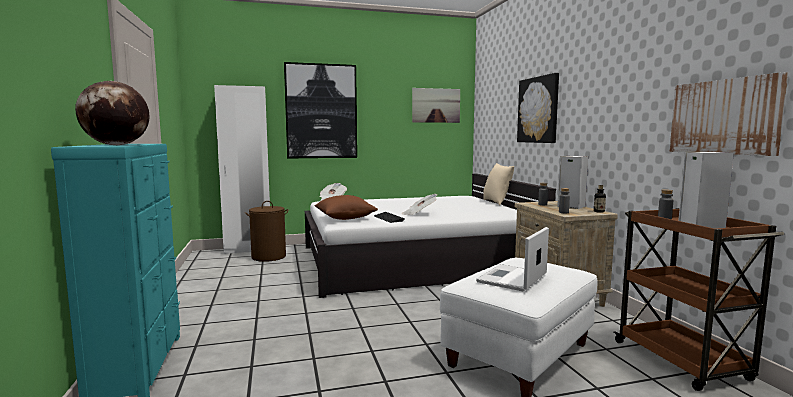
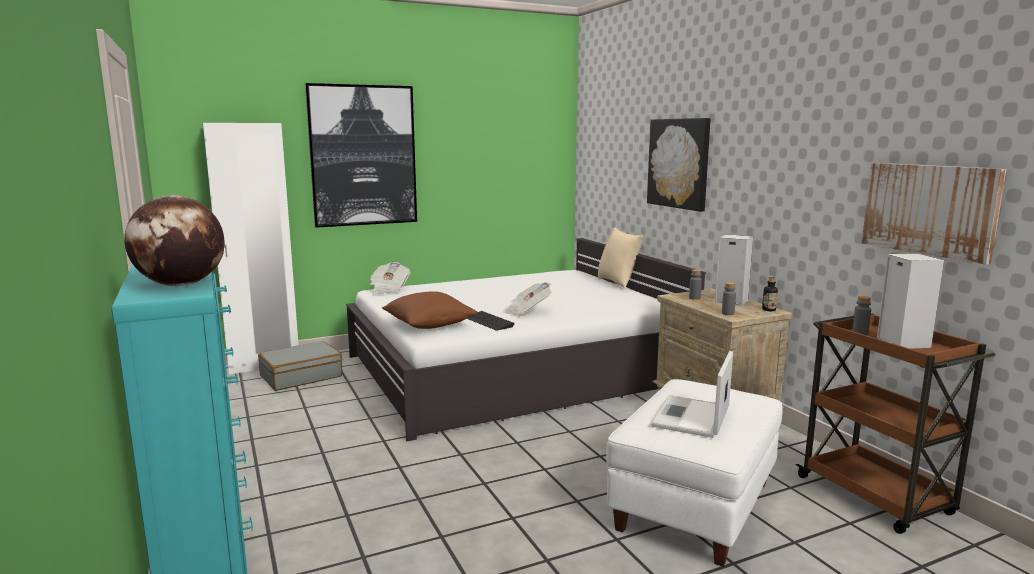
camera: 10 degrees left, 5 degrees up
brown laundry basket [245,201,289,262] -> grey suitcase [258,341,342,391]
picture [412,88,460,123] -> none

